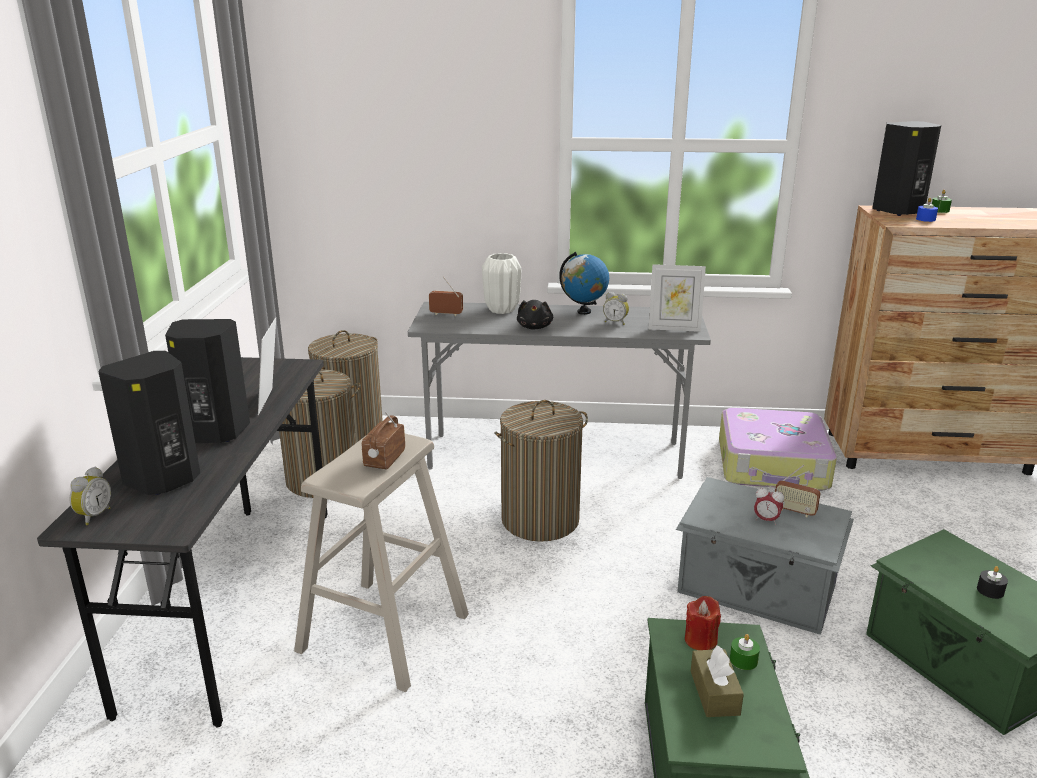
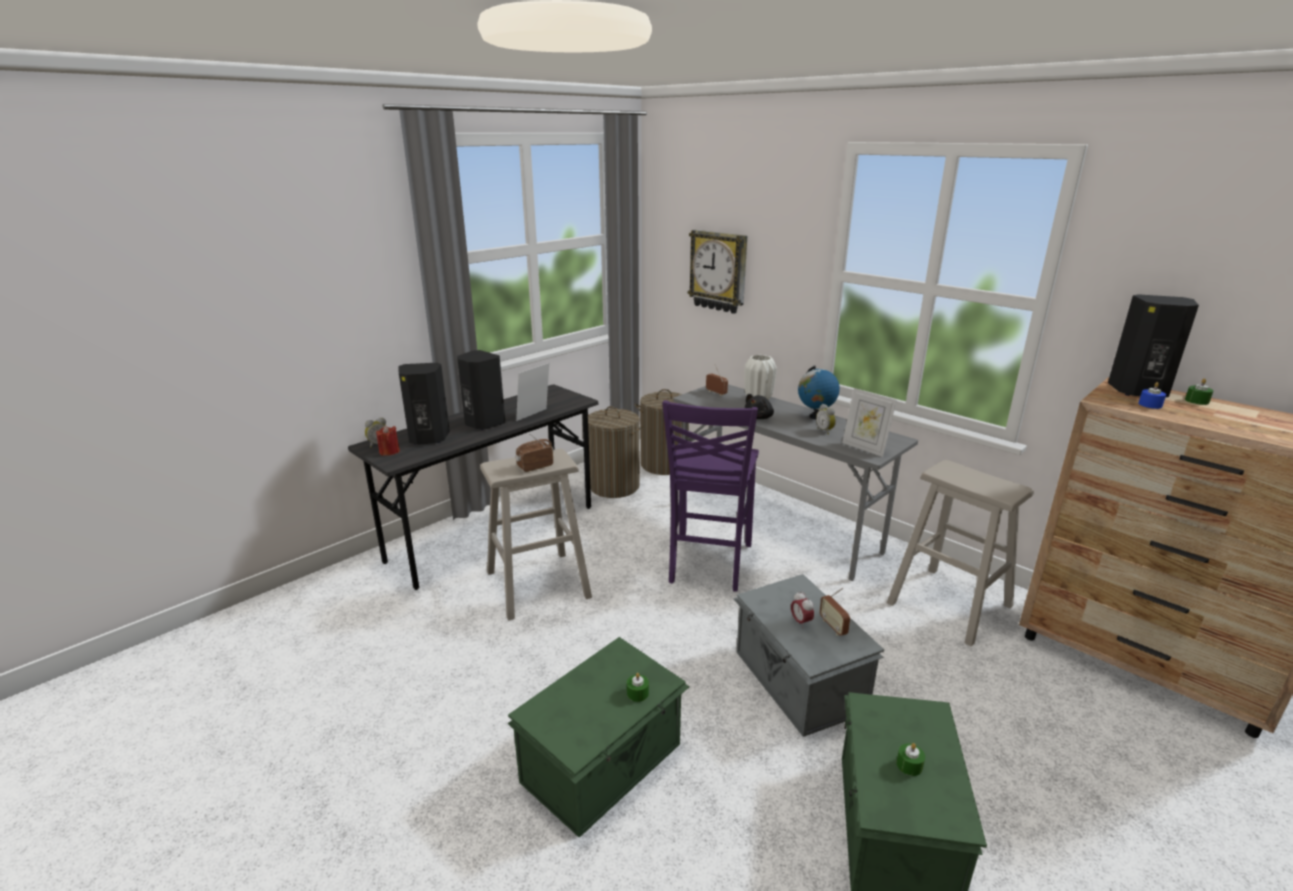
camera: 40 degrees right, 0 degrees up
laundry basket [494,400,588,542] -> purple chair [662,400,759,592]
red candle [685,596,721,650] -> red candle moved to [376,425,400,456]
brown tissue box [691,645,744,717] -> none
suitcase [719,408,837,491] -> beige stool [887,460,1034,646]
black candle [977,566,1008,599] -> green candle [896,743,925,776]
none -> wall clock [688,230,747,314]

